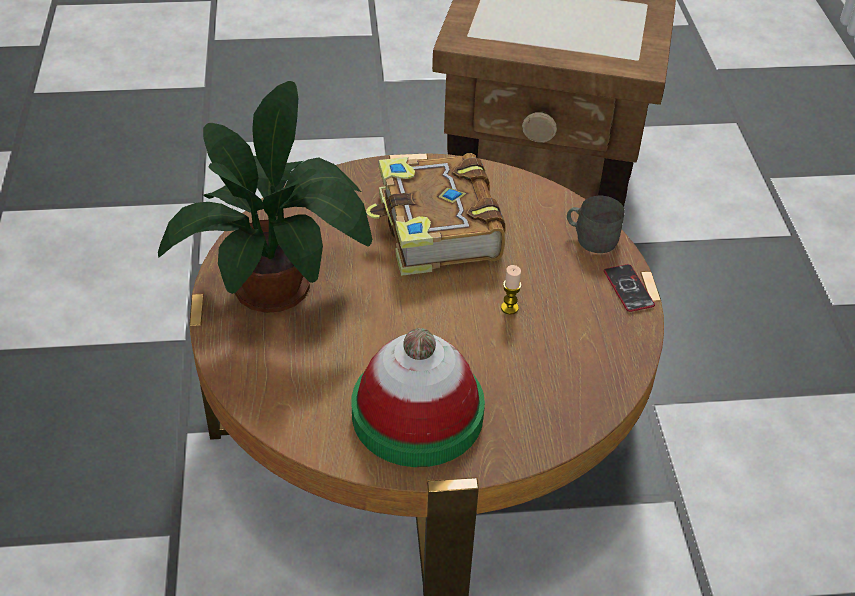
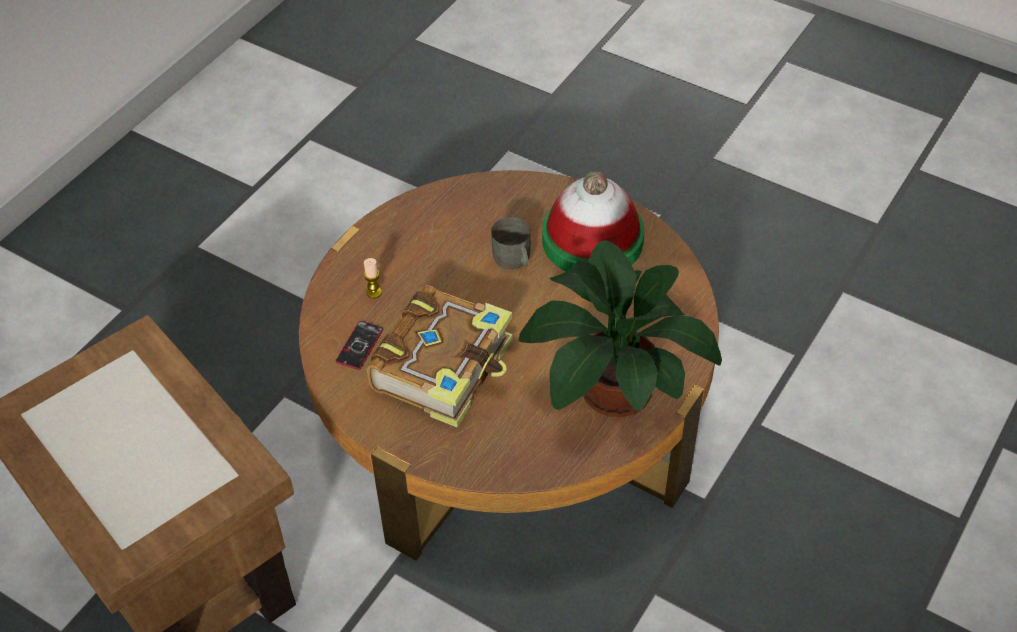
camera: 140 degrees left, 5 degrees up
candle [501,265,521,314] -> candle moved to [364,258,382,298]
grey mug [567,196,625,253] -> grey mug moved to [491,217,531,269]
phone [604,264,655,312] -> phone moved to [336,321,383,370]

